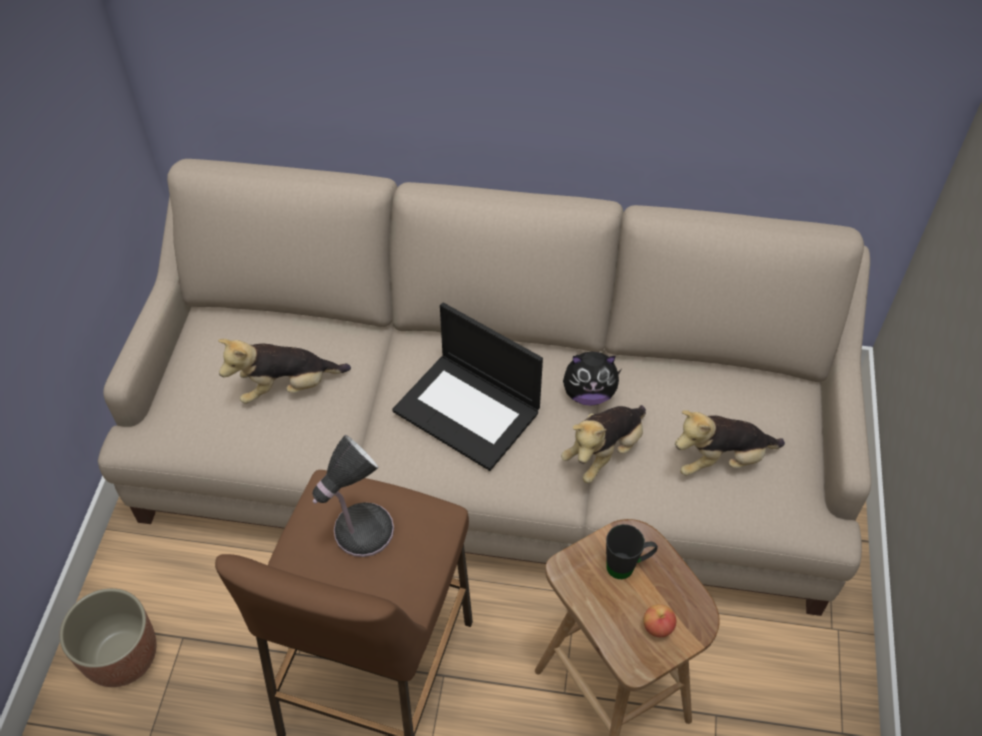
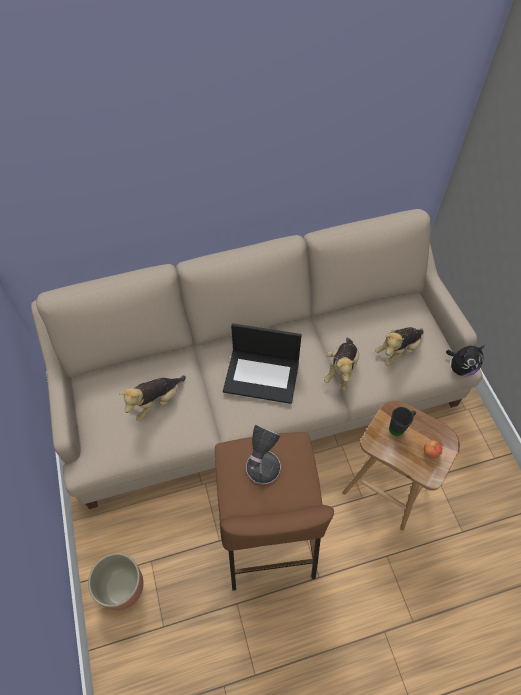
camera: 25 degrees left, 5 degrees up
plush toy [563,352,622,406] -> plush toy moved to [446,345,485,376]

